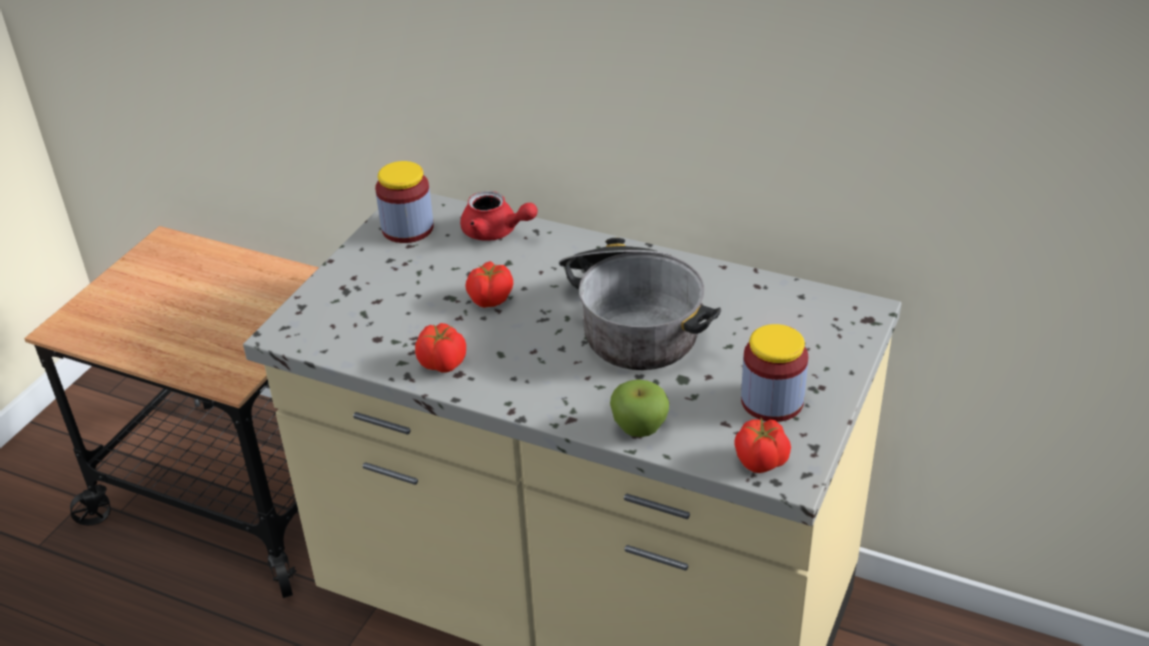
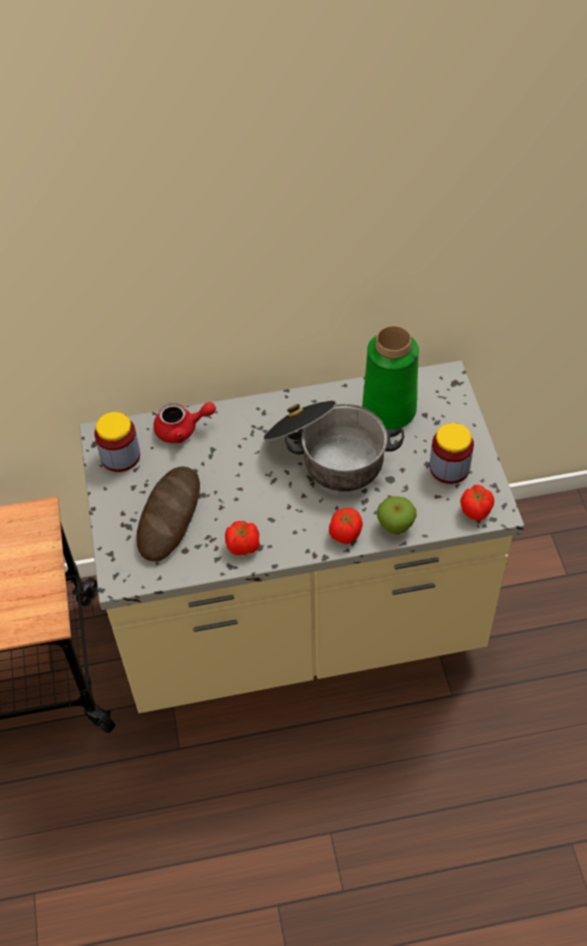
camera: 35 degrees left, 15 degrees up
tomato [465,261,513,308] -> tomato moved to [329,508,363,544]
none -> bread [136,466,200,562]
none -> green vase [362,326,419,429]

